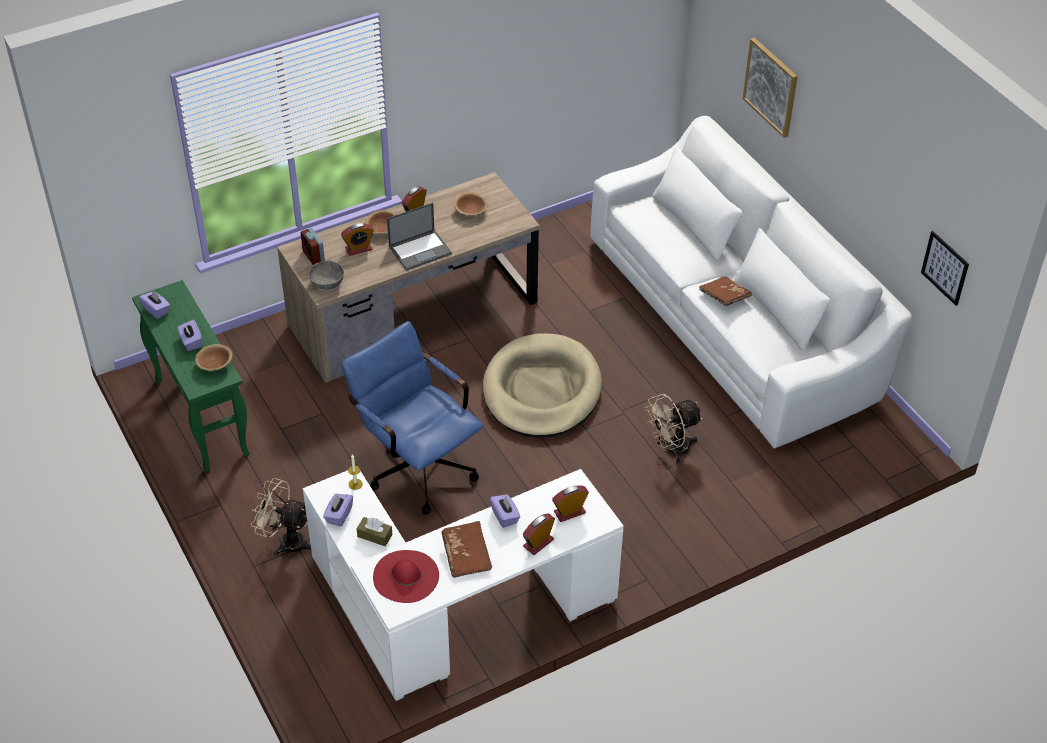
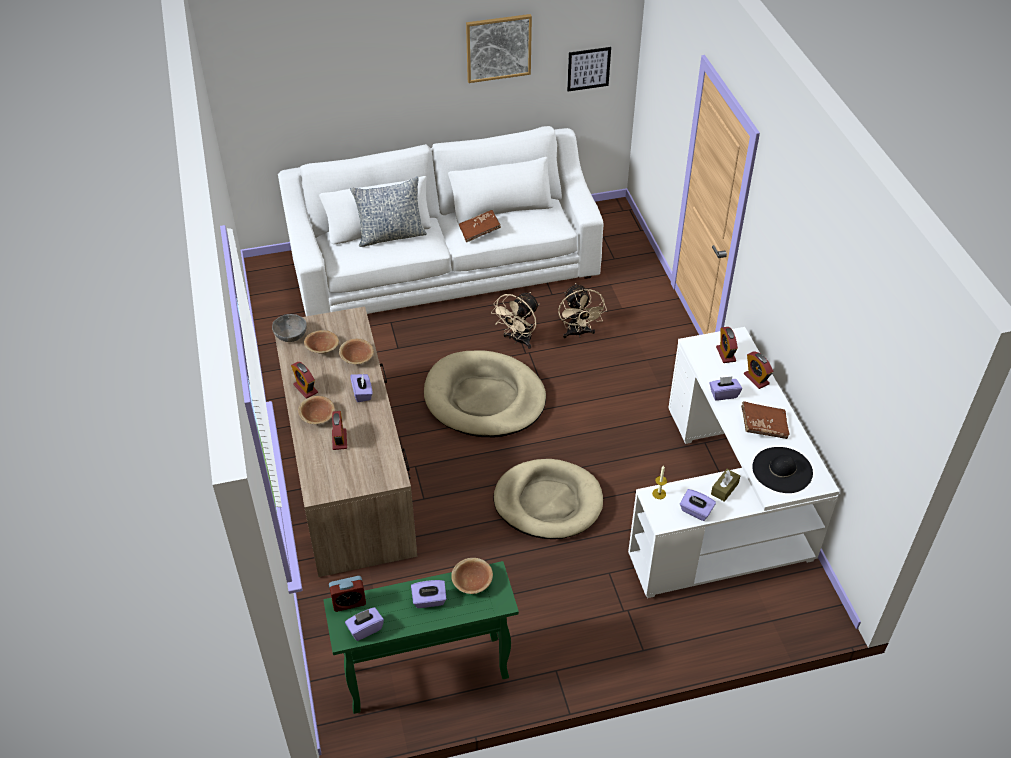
camera: 75 degrees left, 0 degrees up
beige fan [251,478,311,556] -> beige fan moved to [491,292,539,349]
alarm clock [301,228,325,265] -> alarm clock moved to [329,576,366,612]
grey bowl [309,260,344,290] -> grey bowl moved to [272,314,307,342]
blue office chair [341,321,483,515] -> beige dog bed [493,459,603,539]
red hat [373,550,439,603] -> black hat [752,447,813,493]
laptop [387,203,452,271] -> purple tissue box [350,374,373,402]
picture [743,38,798,138] -> picture moved to [466,14,532,83]
none -> brown bowl [339,339,374,364]
none -> pillow [350,177,427,247]

